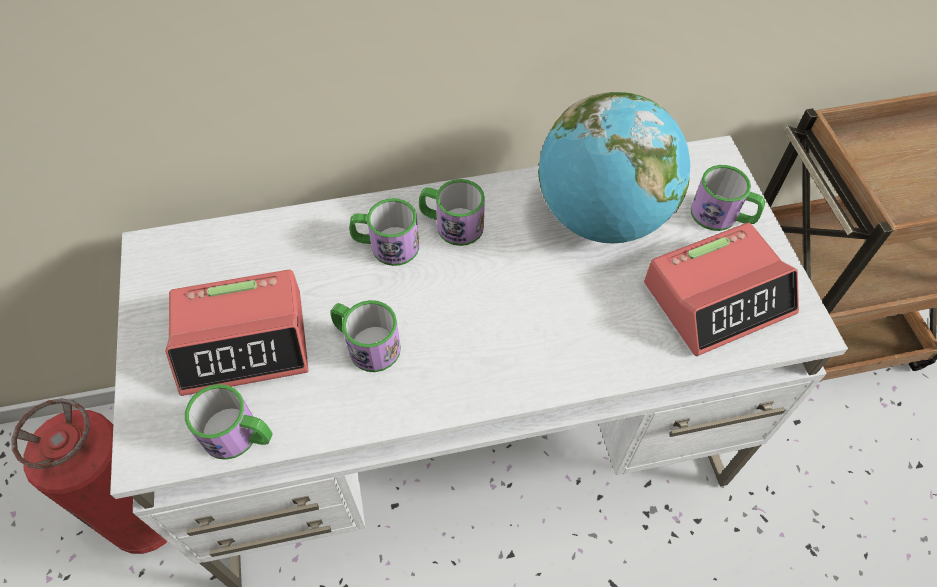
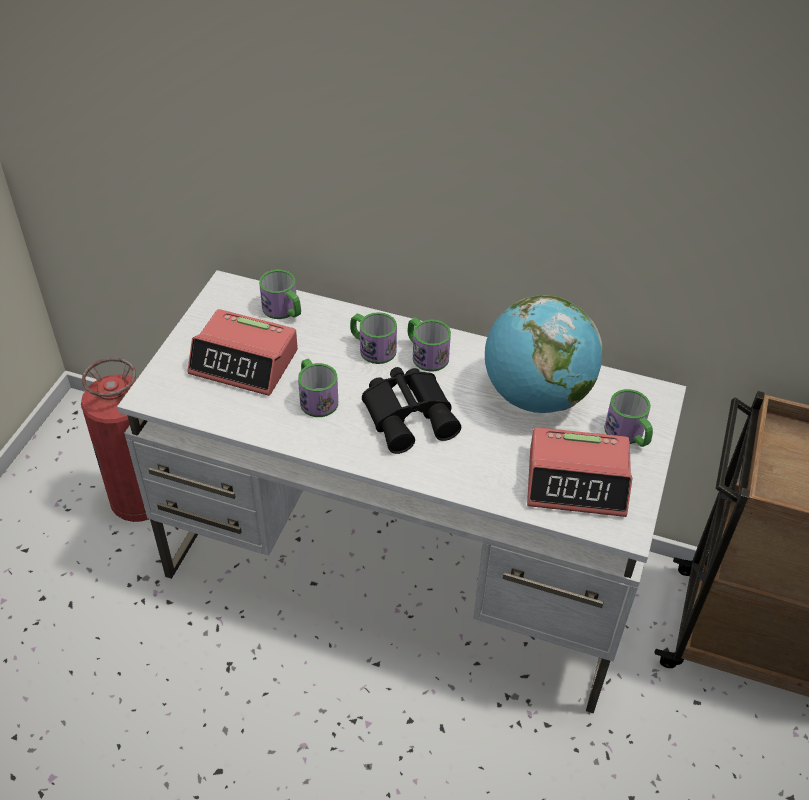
camera: 30 degrees right, 10 degrees down
mug [185,384,273,460] -> mug moved to [259,270,301,319]
none -> black binoculars [362,367,461,454]

